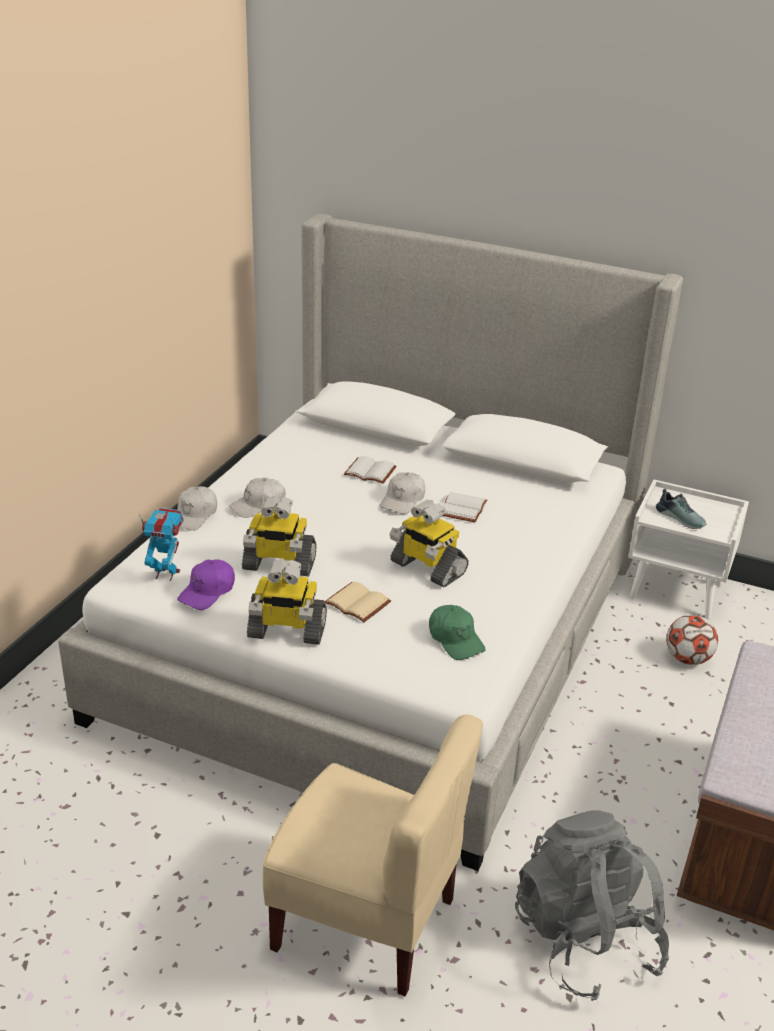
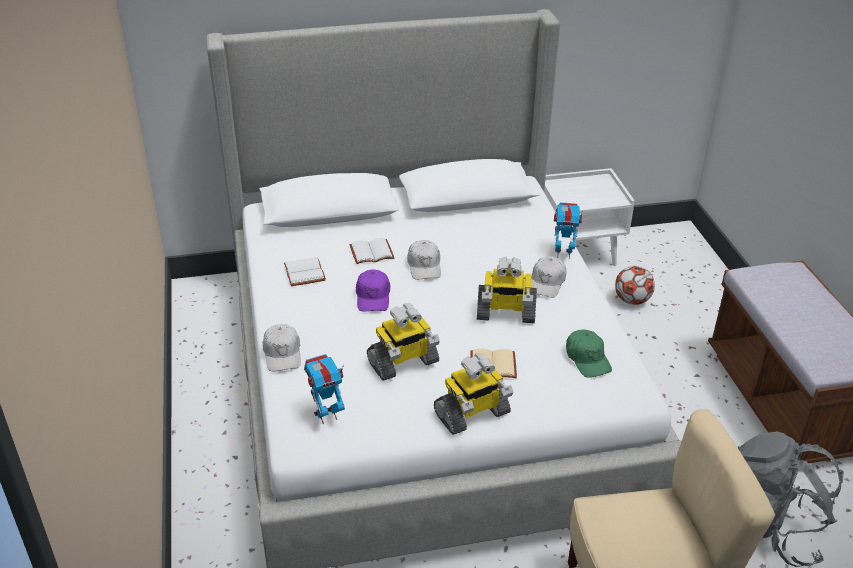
camera: 35 degrees left, 5 degrees up
purple cap [177,560,235,610] -> purple cap moved to [356,269,390,311]
white cap [229,477,285,518] -> white cap moved to [531,256,566,298]
green cap [429,605,486,660] -> green cap turned 45 degrees clockwise [566,330,612,378]
white book [442,492,487,523] -> white book moved to [284,257,326,286]
shoe [656,489,706,529] -> none
none -> toy robot [554,202,582,259]

